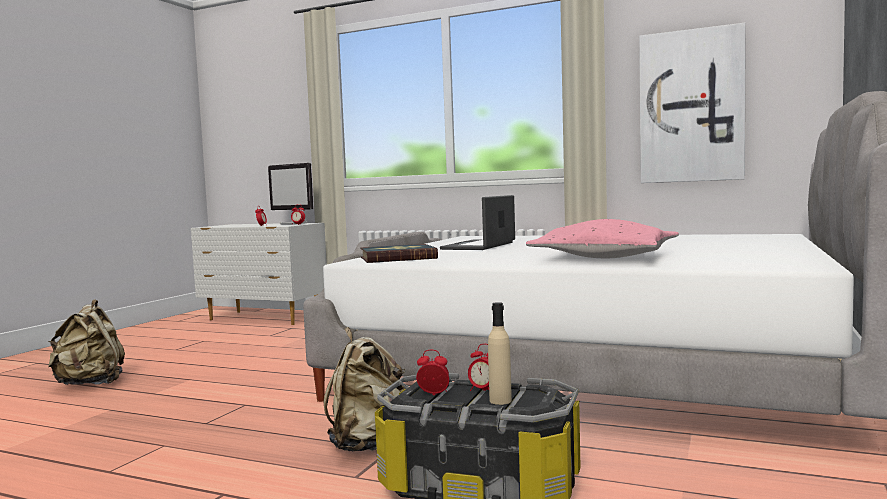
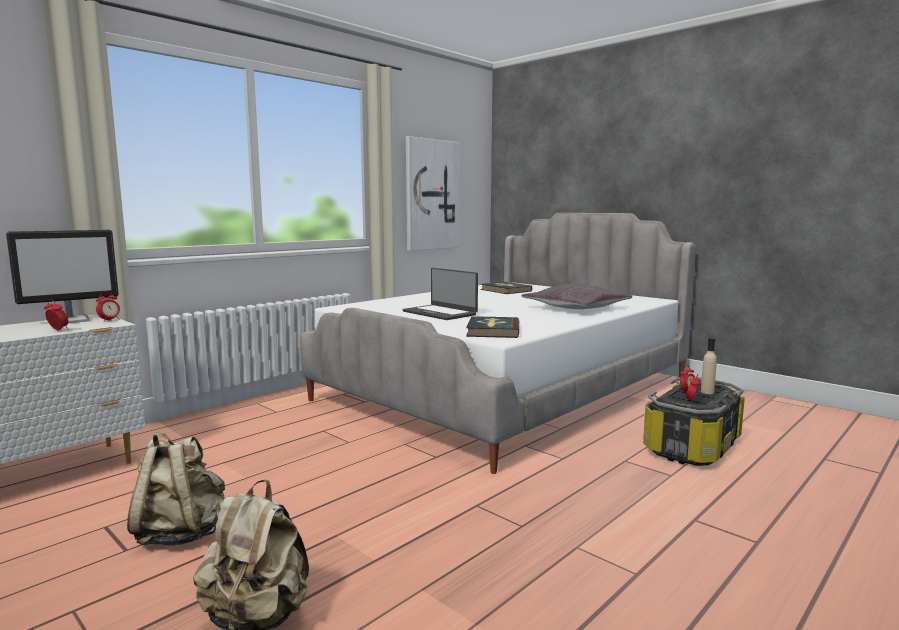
camera: 70 degrees left, 5 degrees up
beige backpack [323,327,405,451] -> beige backpack moved to [127,432,225,546]
pink pillow [526,219,679,258] -> grey pillow [522,283,632,309]
none -> book [481,282,532,294]

